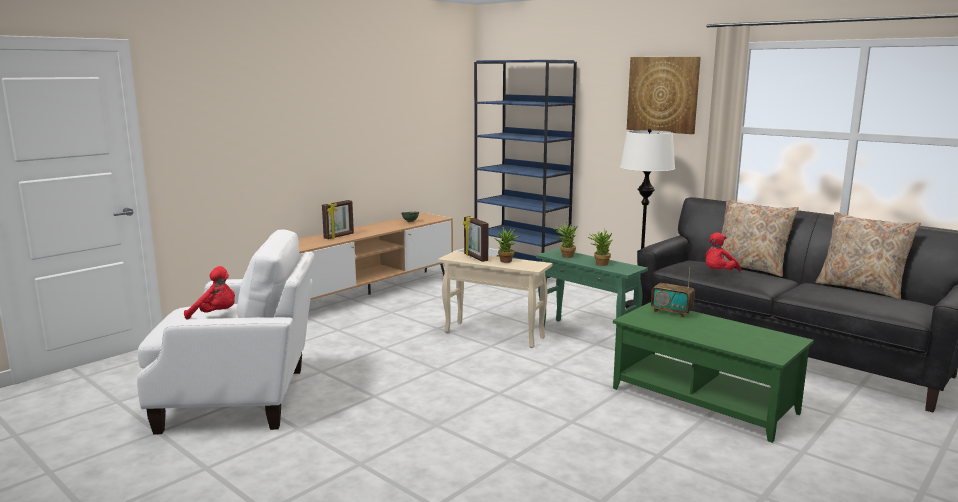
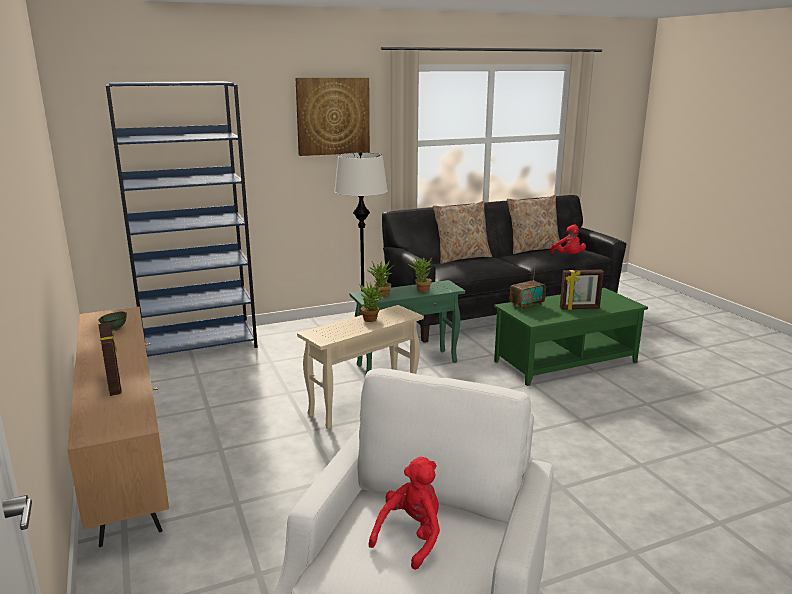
camera: 65 degrees left, 5 degrees up
picture frame [463,216,488,262] -> picture frame moved to [560,270,604,310]
red plush toy [705,233,741,271] -> red plush toy moved to [550,224,586,254]

